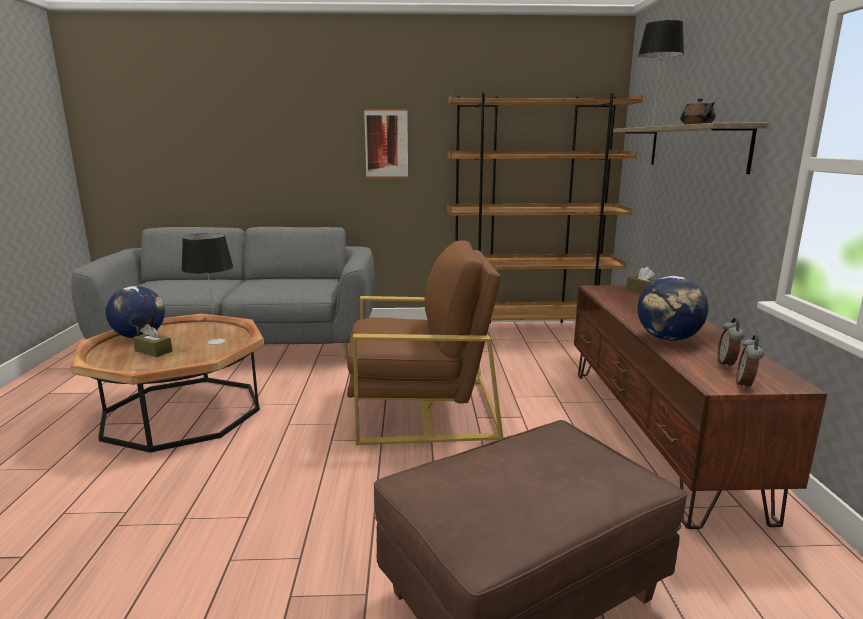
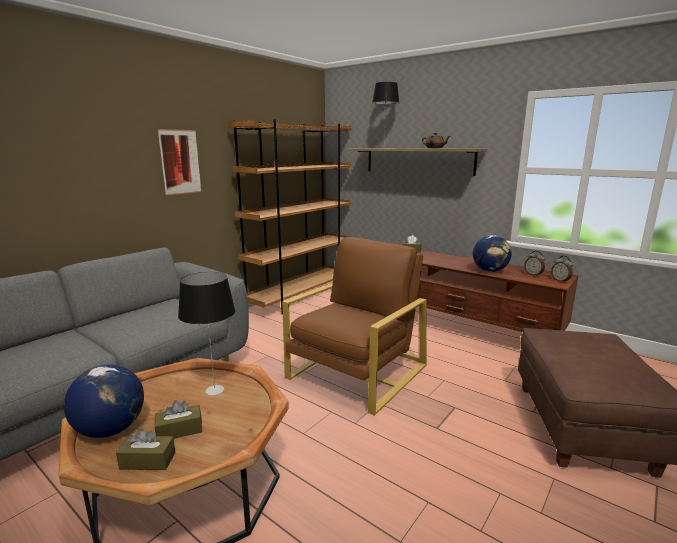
camera: 50 degrees left, 0 degrees up
none -> brown tissue box [116,428,175,470]

